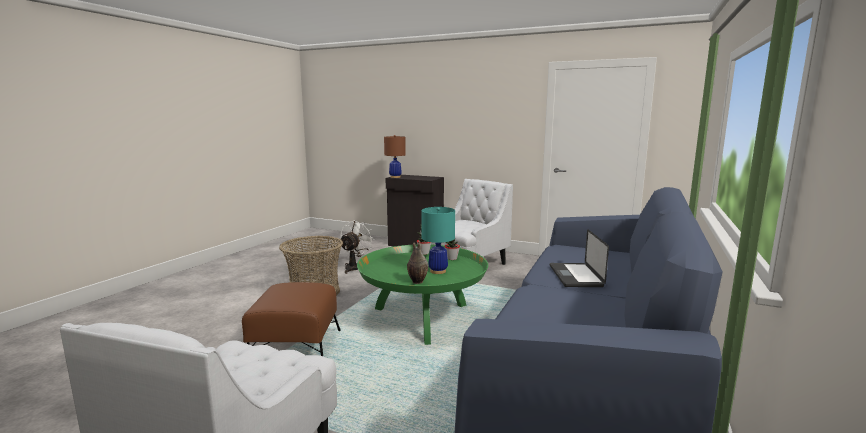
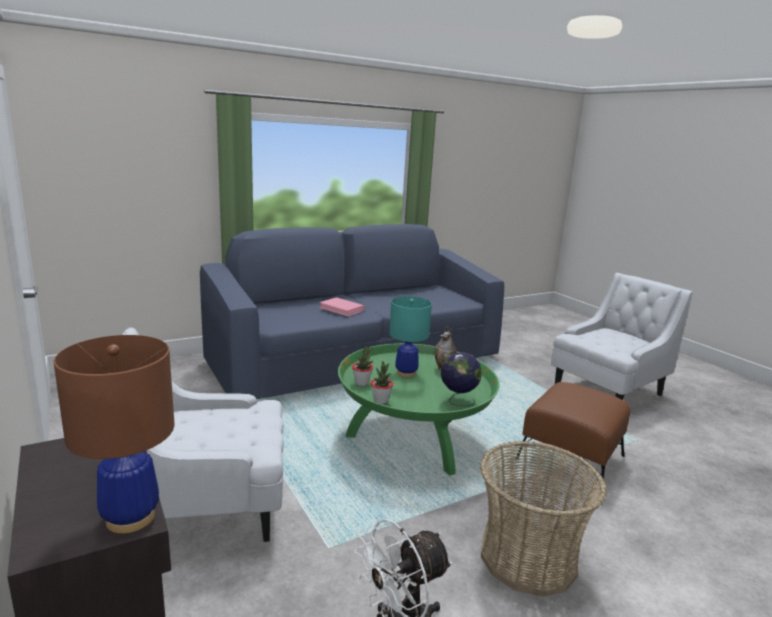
camera: 145 degrees left, 5 degrees up
laptop [550,229,609,287] -> pink book [319,297,365,317]
none -> globe [441,352,482,406]

